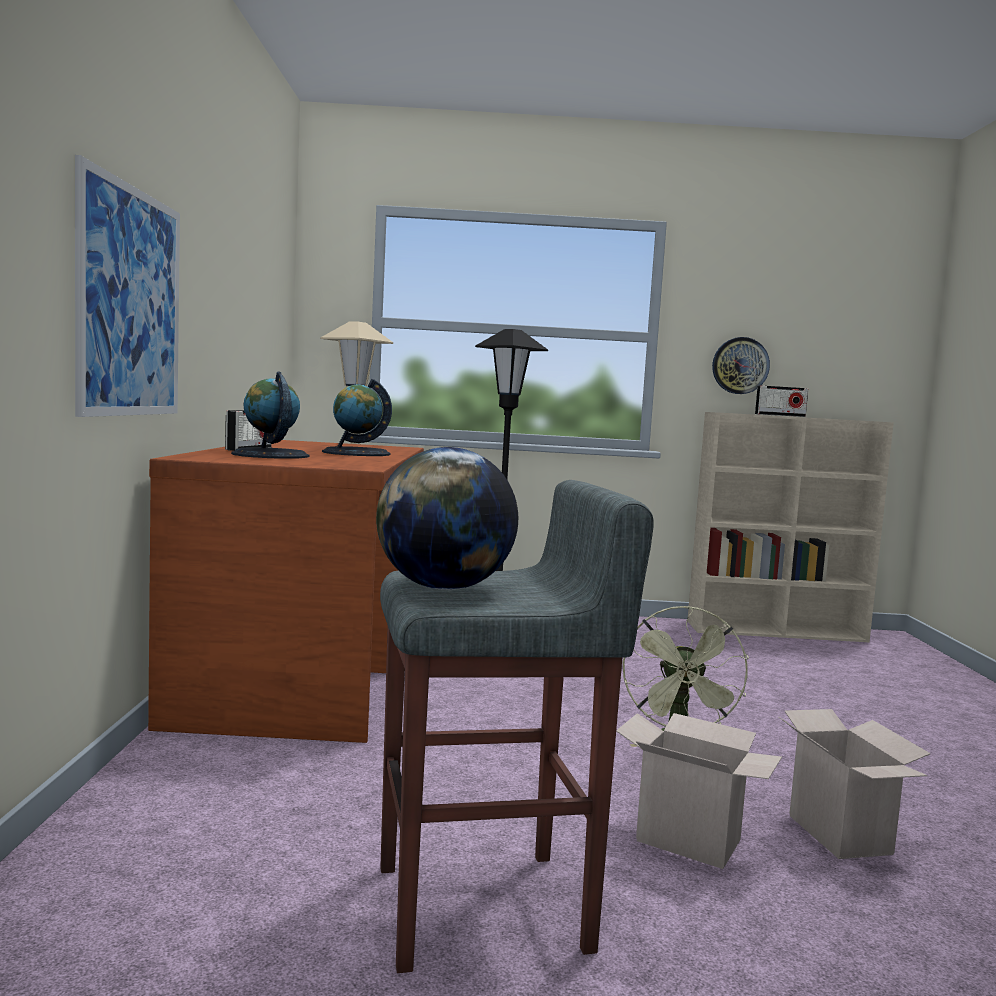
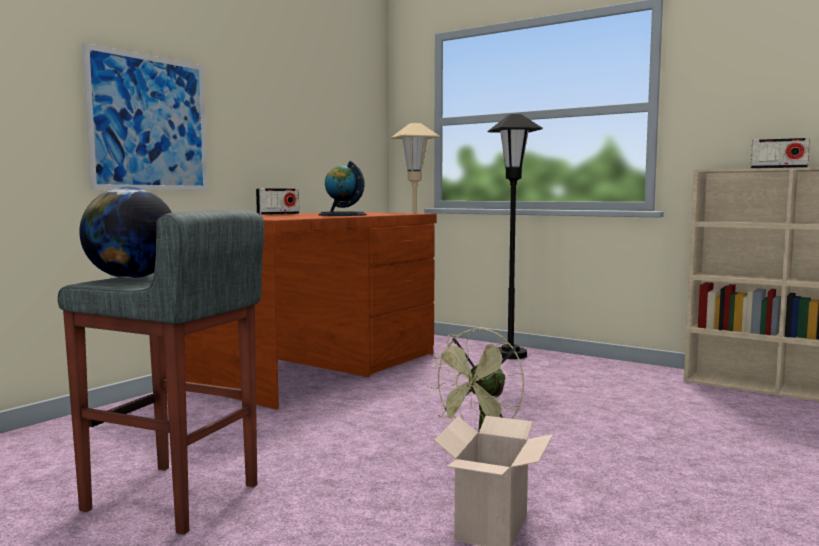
camera: 35 degrees right, 0 degrees up
globe [231,371,309,459] -> none
cardboard box [616,713,782,869] -> none
wall clock [712,337,770,394] -> none

